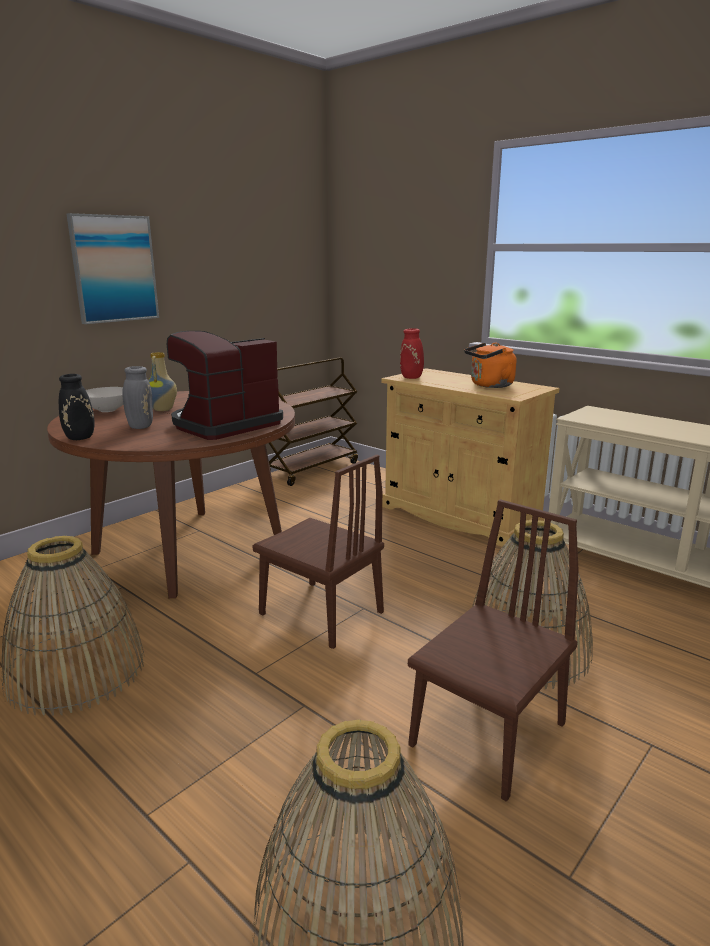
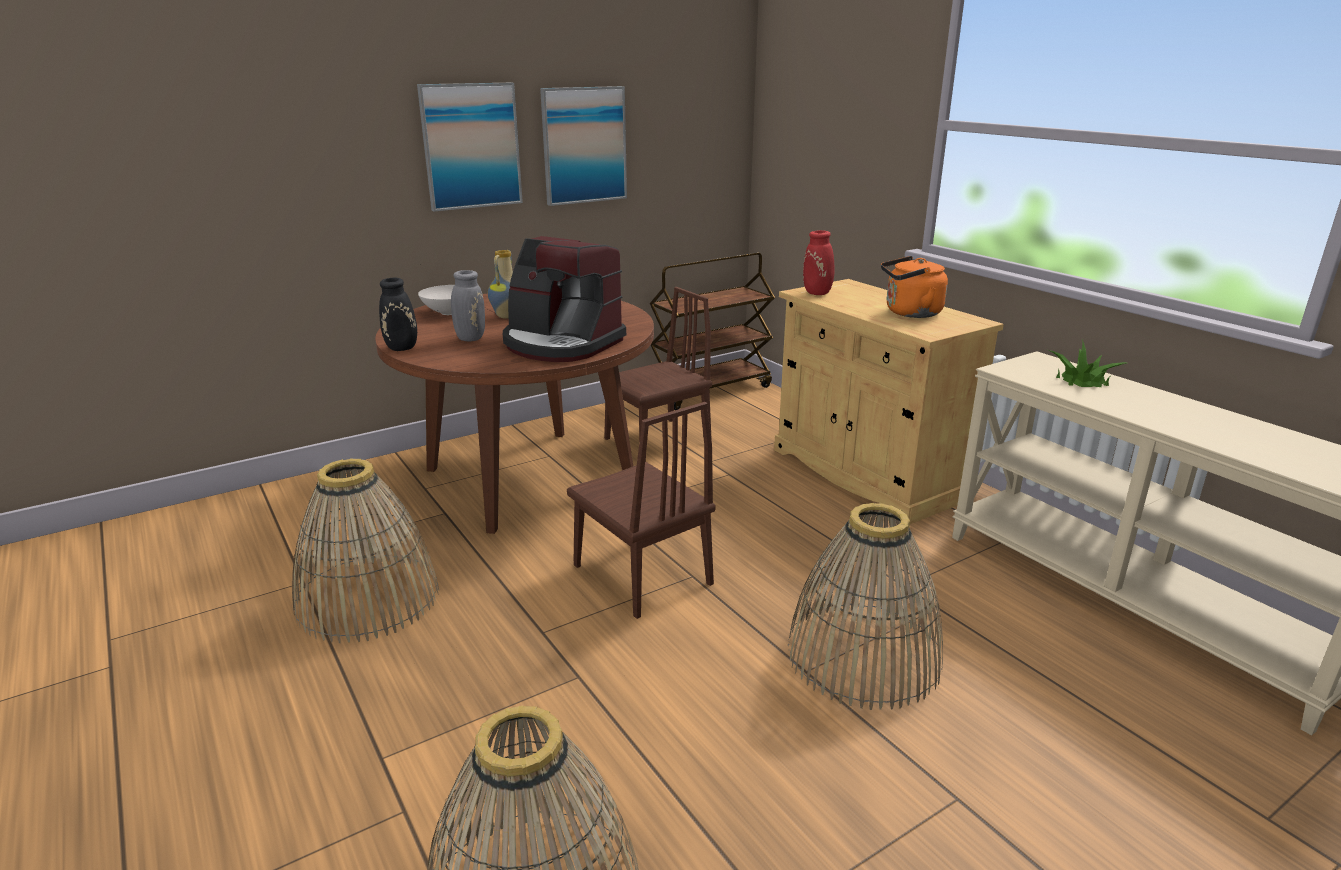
camera: 15 degrees right, 5 degrees up
coffee machine [167,331,283,440] -> coffee machine turned 120 degrees counterclockwise [503,236,626,362]
brown chair [408,499,579,802] -> brown chair moved to [604,287,712,462]
none -> picture [540,86,627,206]
none -> potted plant [1049,339,1126,387]

